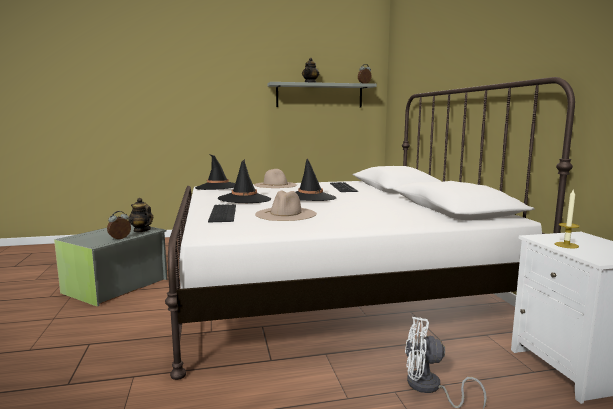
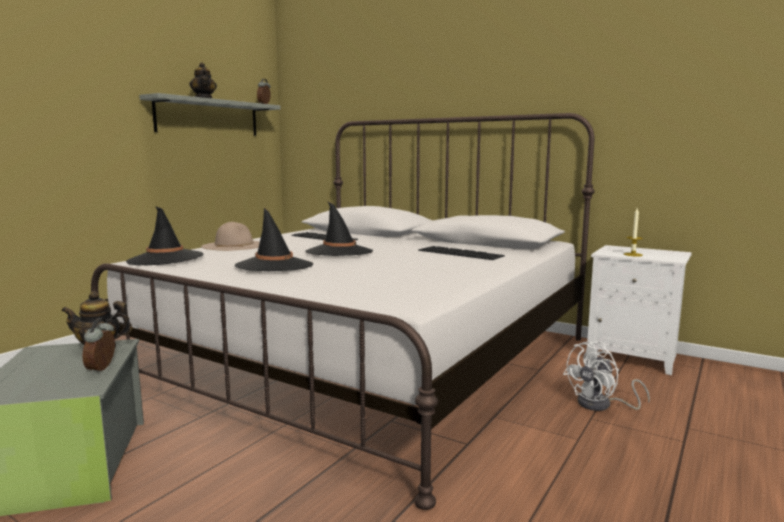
camera: 45 degrees left, 0 degrees up
keyboard [208,204,236,223] -> keyboard moved to [418,246,505,260]
beige hat [255,191,317,221] -> none

